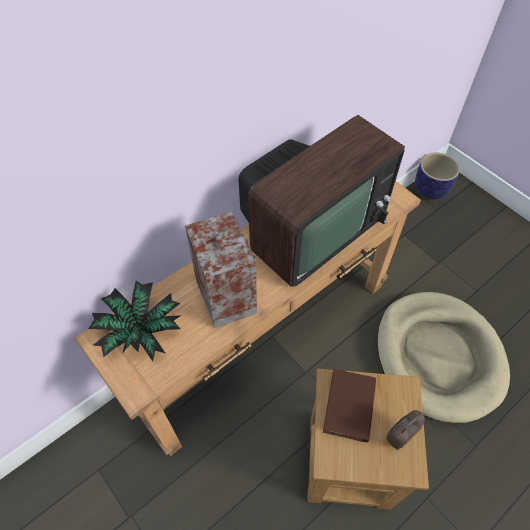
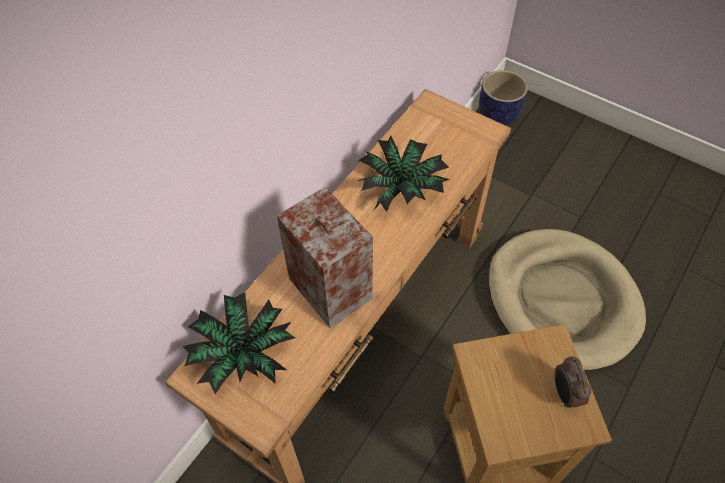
camera: 15 degrees left, 0 degrees up
television [239,115,405,287] -> potted plant [357,136,450,212]
brown book [323,369,376,442] -> none
alarm clock [386,410,425,450] -> alarm clock turned 45 degrees counterclockwise [554,356,591,408]

